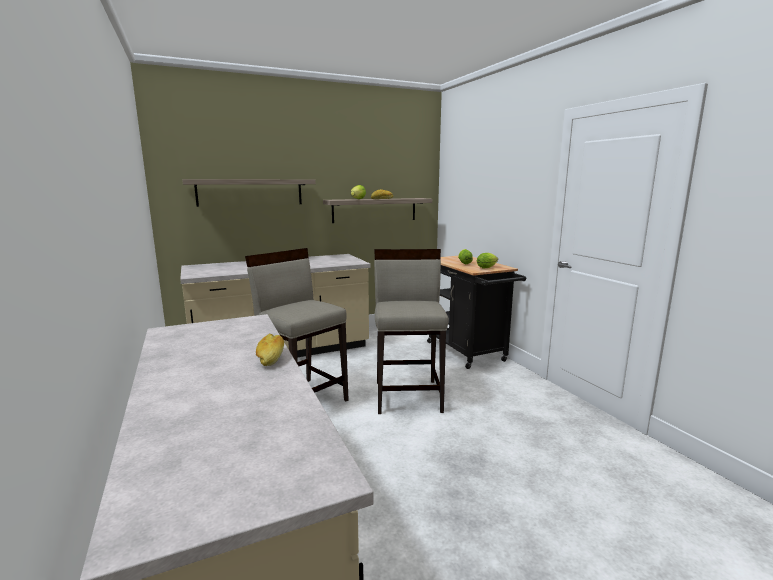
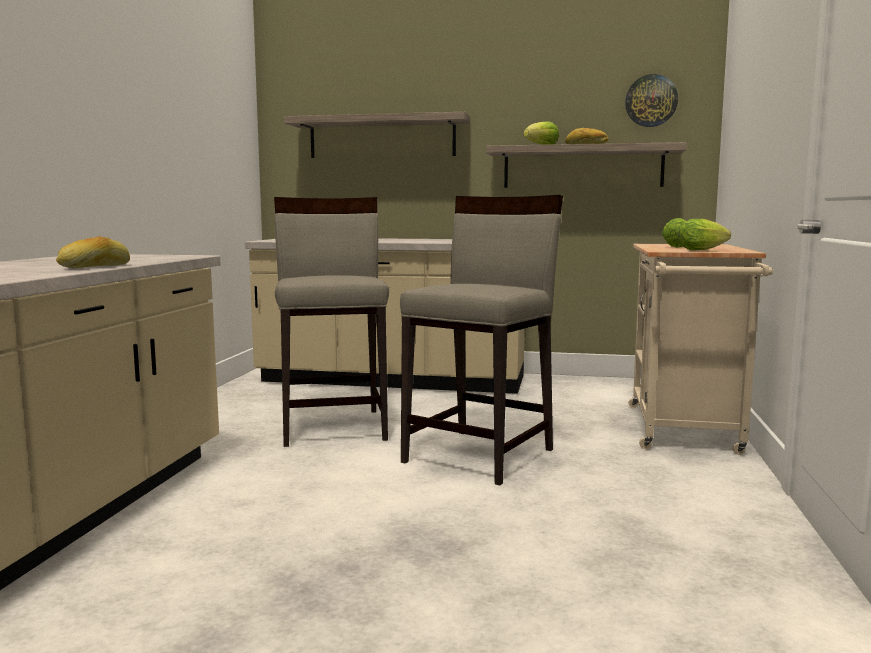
camera: 35 degrees right, 5 degrees down
black cart [427,256,526,369] -> beige cart [628,244,773,455]
none -> wall clock [625,74,678,127]

